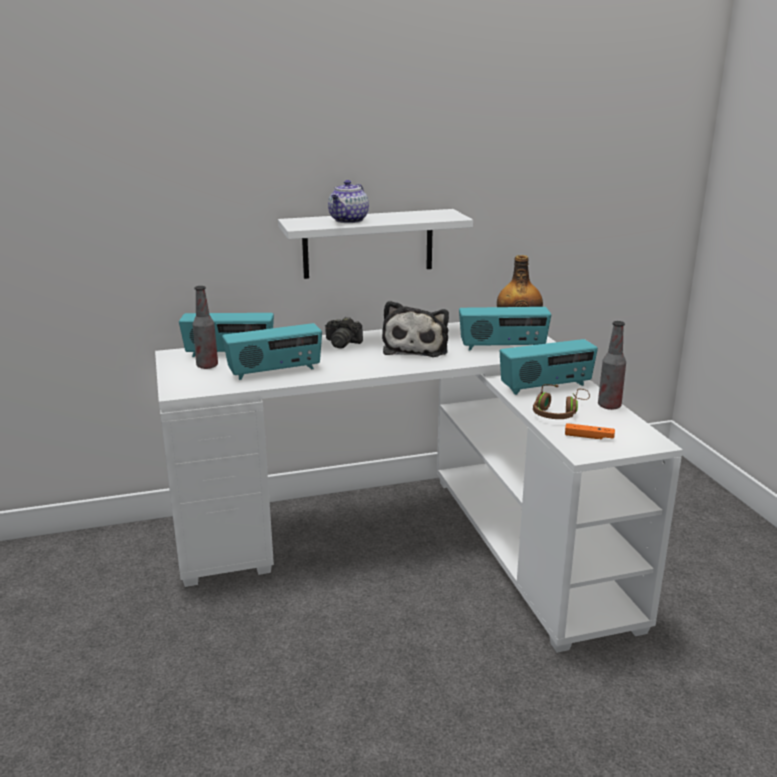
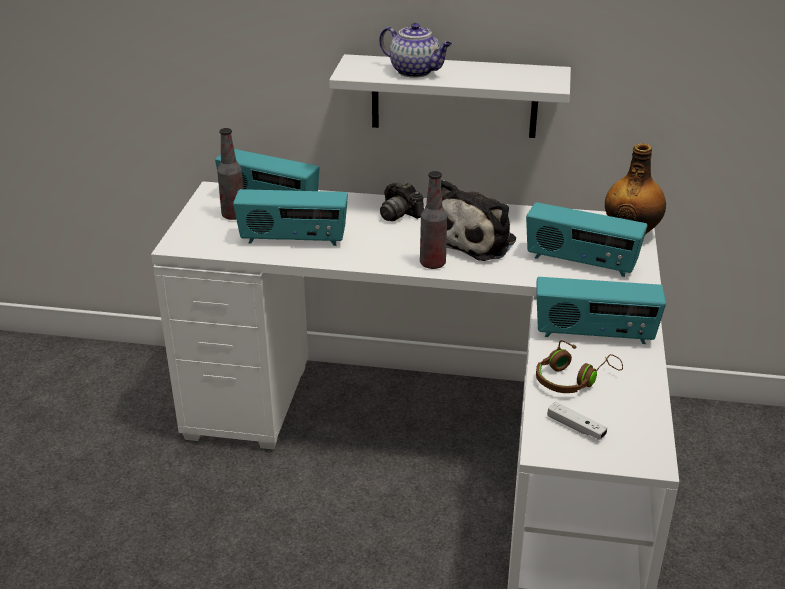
camera: 25 degrees right, 10 degrees up
teapot [328,180,369,223] -> teapot turned 105 degrees counterclockwise [379,23,452,78]
orange game controller [565,423,615,439] -> white game controller [547,402,607,440]
bottle [598,321,626,410] -> bottle moved to [420,171,447,269]

